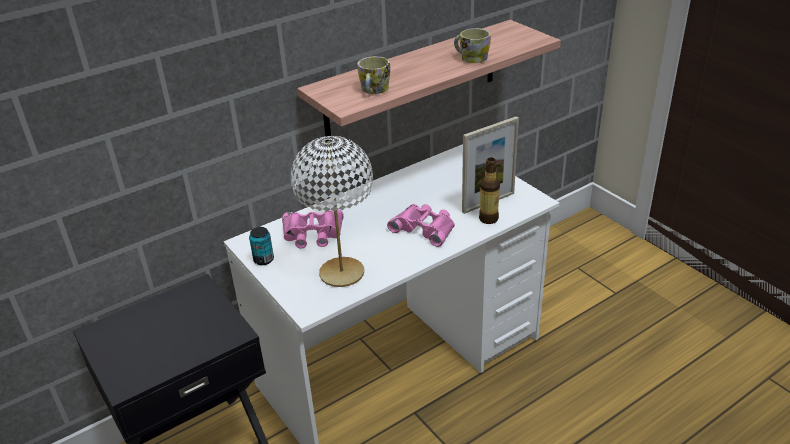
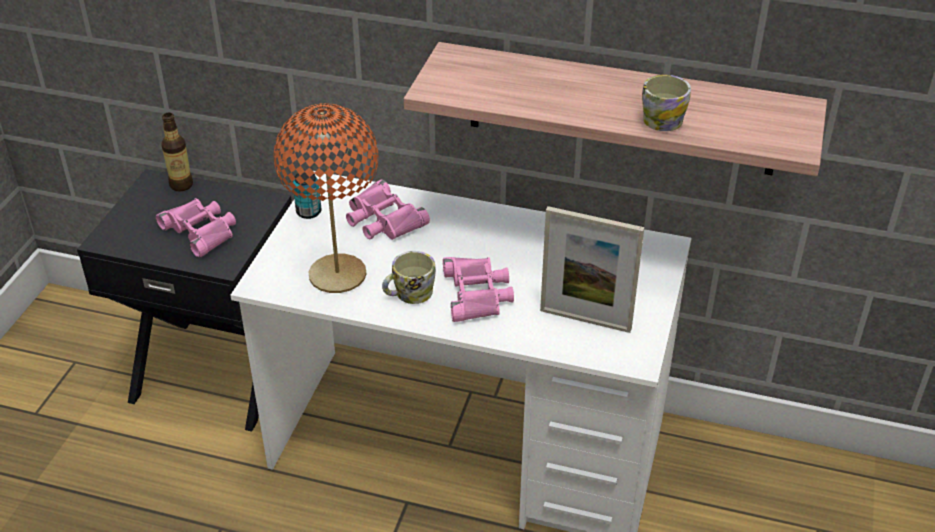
camera: 50 degrees right, 5 degrees up
white table lamp [291,136,373,287] -> orange table lamp [274,103,379,293]
mug [358,56,390,94] -> mug moved to [382,251,436,304]
bottle [479,157,500,224] -> bottle moved to [161,113,193,192]
none -> pink binoculars [156,198,236,258]

